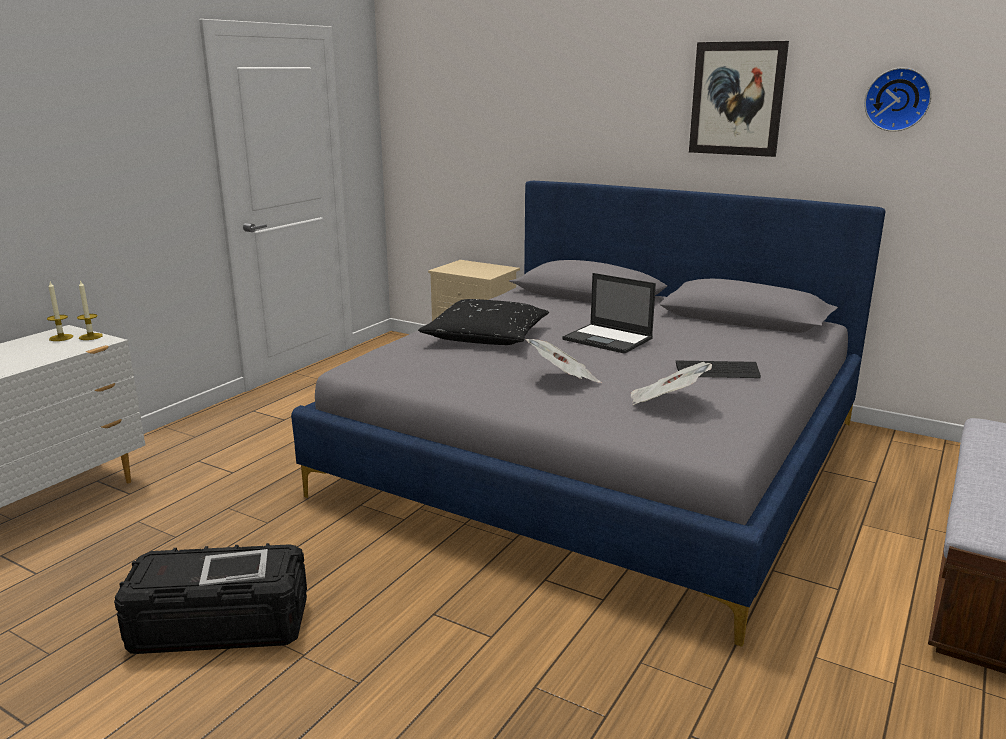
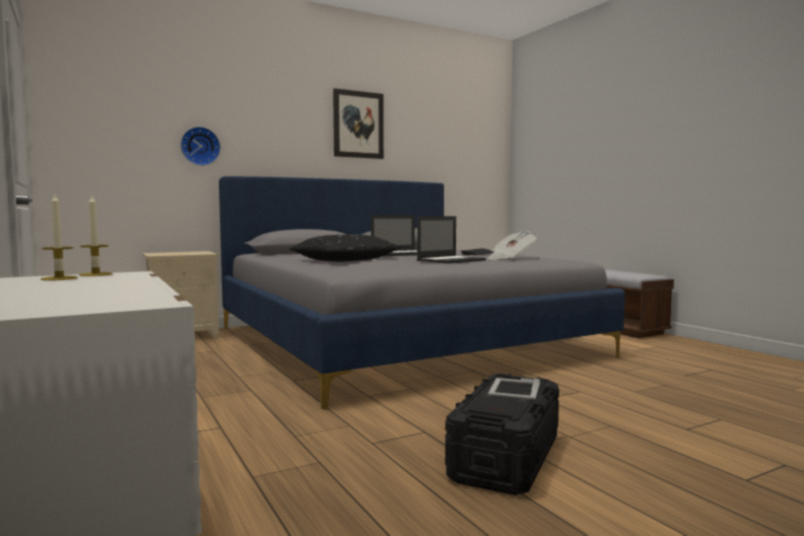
camera: 60 degrees left, 15 degrees down
newspaper [526,339,602,383] -> laptop [417,216,486,264]
wall clock [864,67,931,132] -> wall clock moved to [180,127,221,166]

